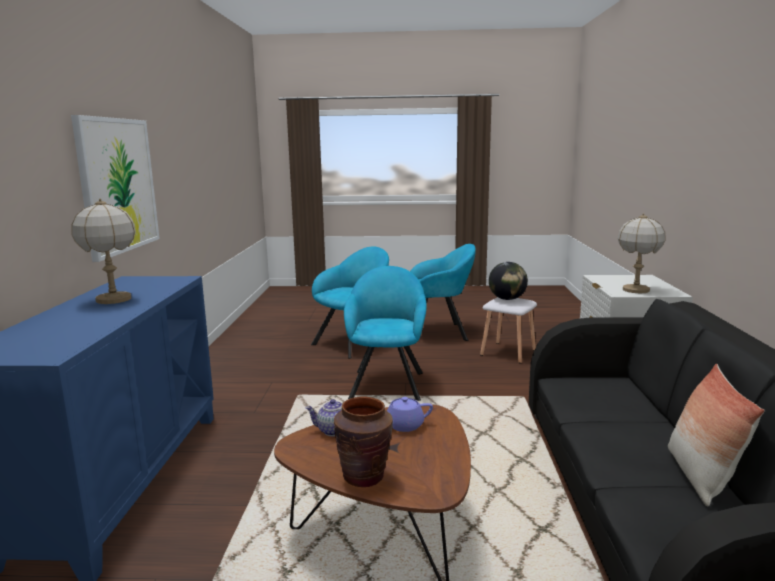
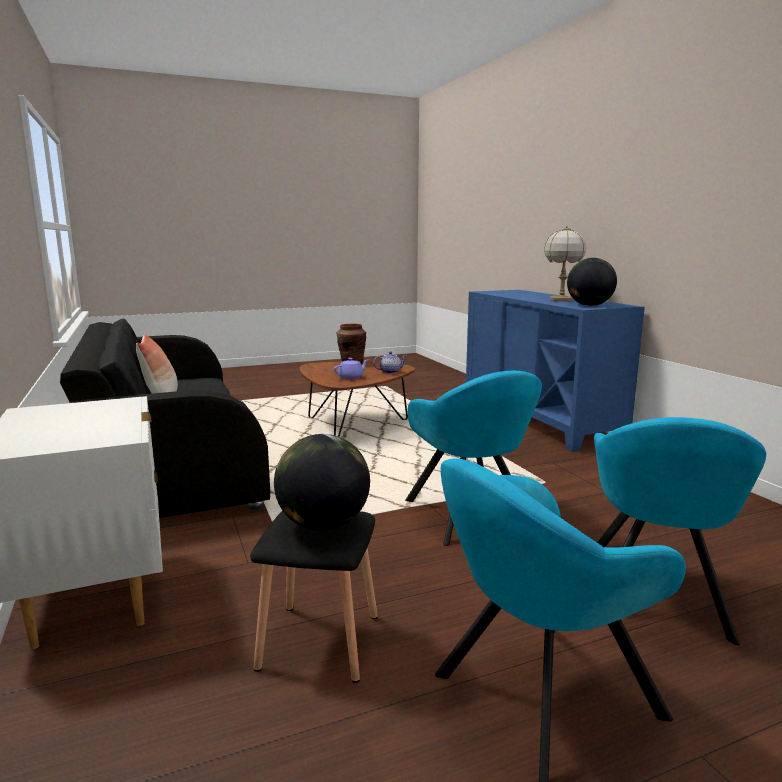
camera: 155 degrees right, 0 degrees up
picture [71,115,160,262] -> none
white stool [480,297,537,363] -> black stool [250,511,378,683]
table lamp [618,213,666,293] -> none
none -> globe [567,258,617,306]

